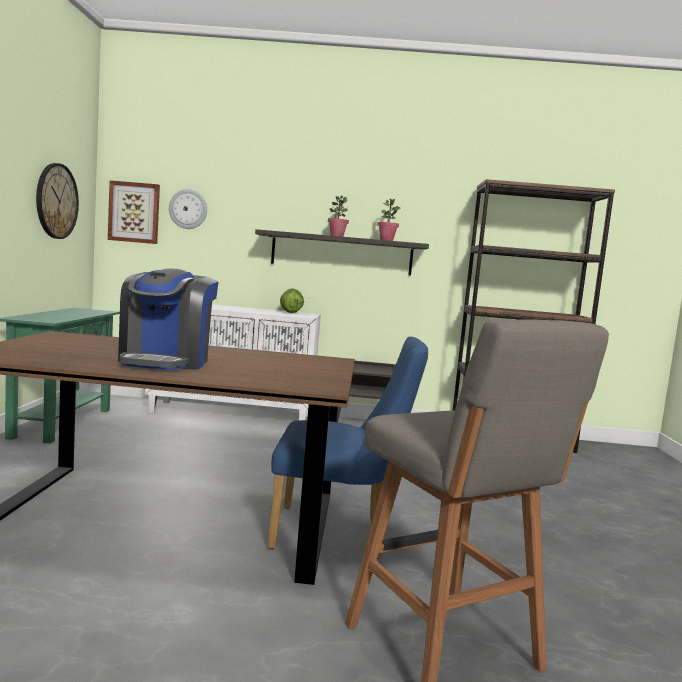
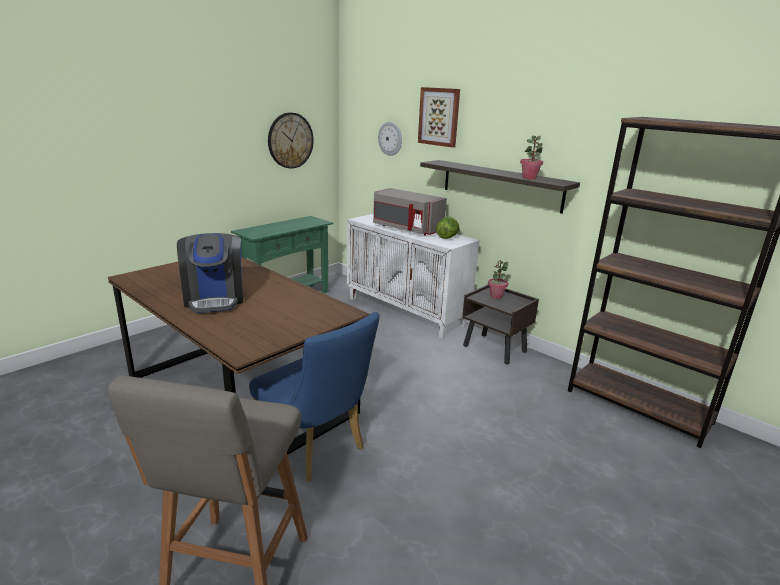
camera: 40 degrees right, 15 degrees up
picture [108,180,160,244] -> picture moved to [418,87,460,148]
coffee machine [118,269,219,370] -> coffee machine turned 60 degrees counterclockwise [177,233,243,313]
potted plant [328,196,349,237] -> potted plant moved to [488,260,509,299]
none -> grey microwave [373,188,447,236]

